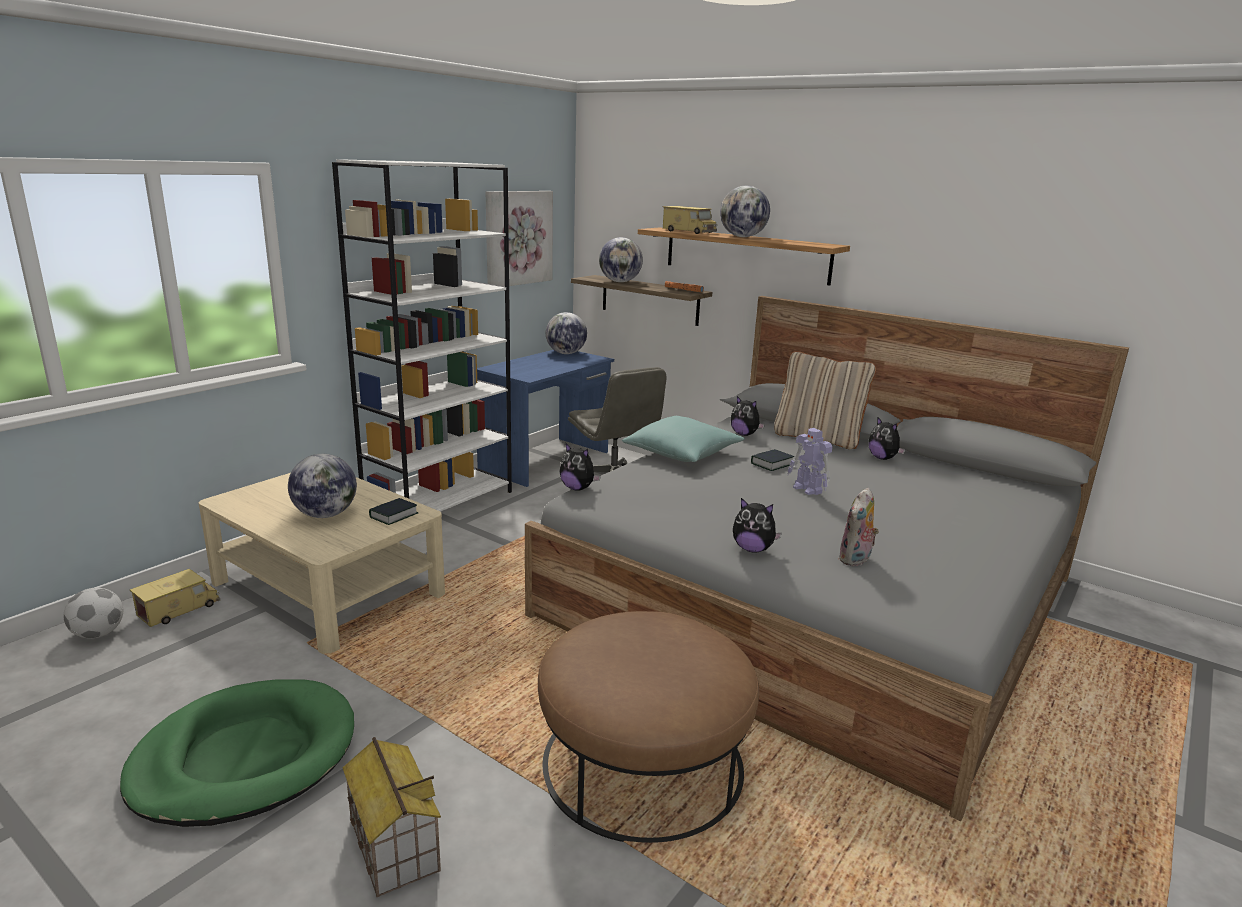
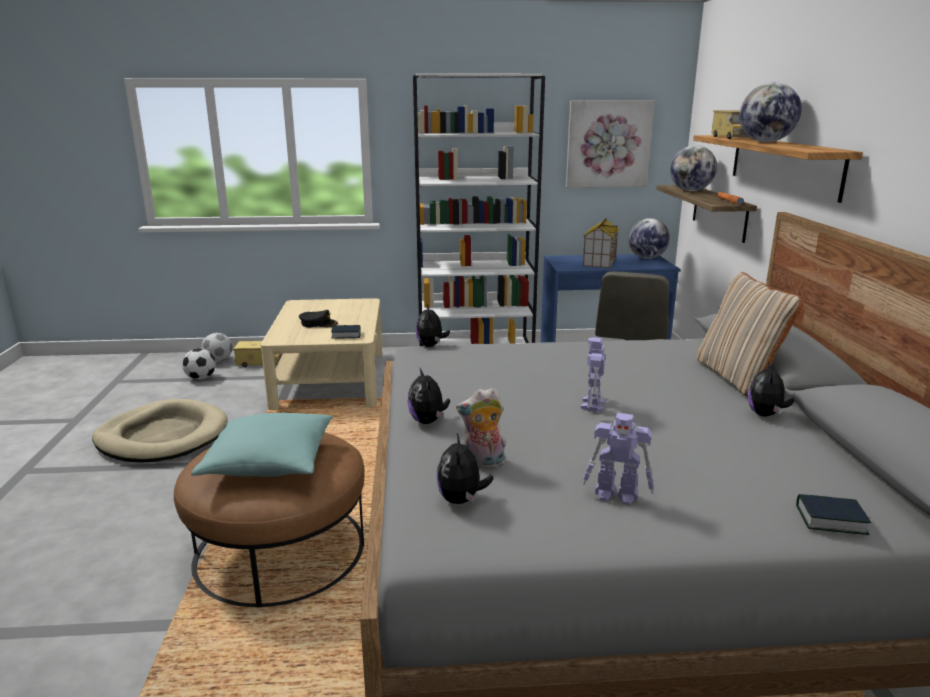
camera: 50 degrees right, 0 degrees up
green dog bed [120,679,354,827] -> beige dog bed [92,399,228,463]
globe [288,454,357,518] -> black cap [299,310,338,327]
toy house [343,737,441,897] -> toy house moved to [583,218,619,268]
turquoise pillow [622,416,745,462] -> turquoise pillow moved to [191,413,333,477]
plush toy [730,396,765,436] -> plush toy moved to [436,433,493,504]
book [751,449,794,471] -> book moved to [796,494,871,535]
none -> football [182,348,216,380]
none -> toy robot [583,413,654,505]

